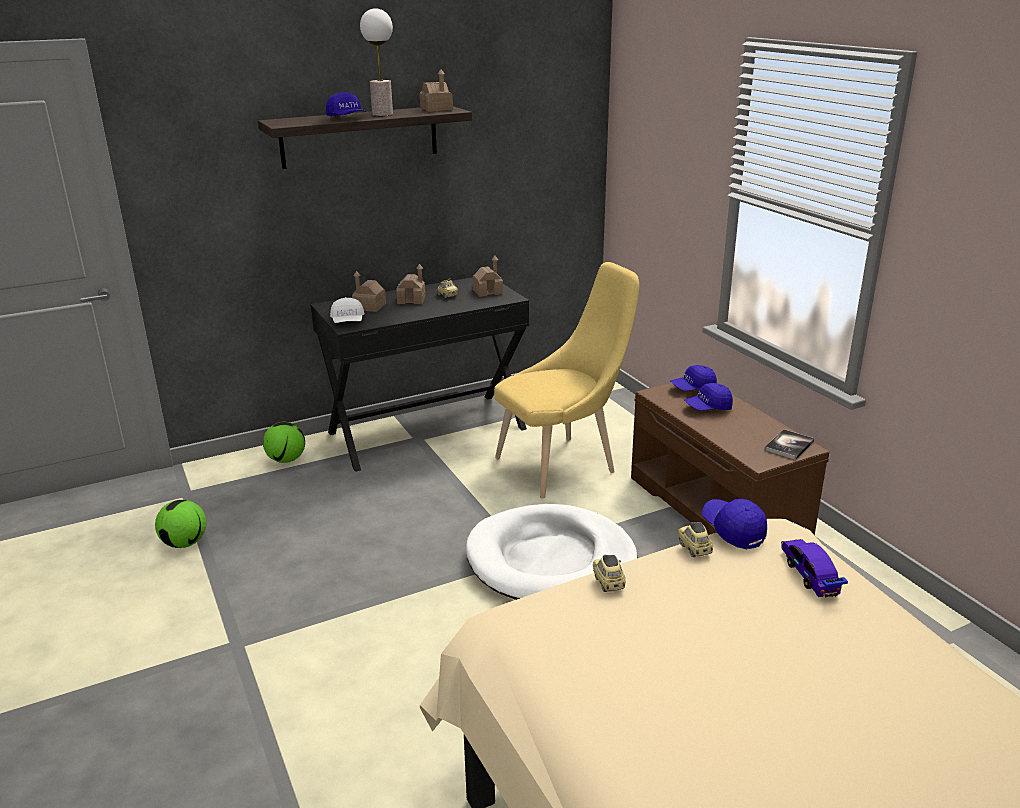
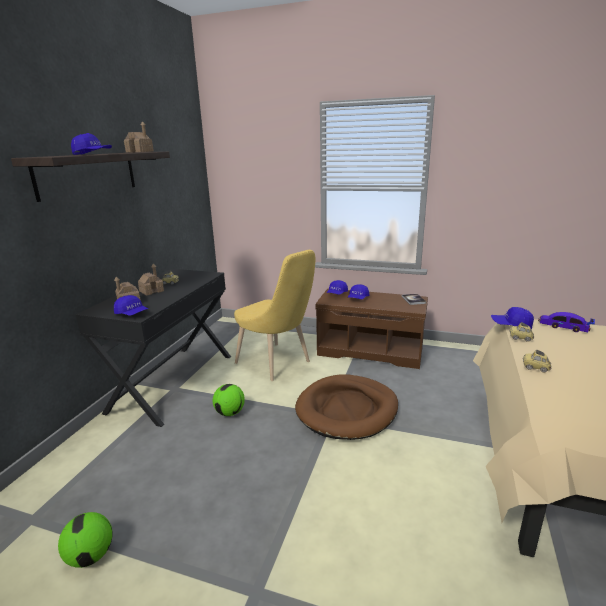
camera: 45 degrees left, 5 degrees down
football [263,422,305,463] -> football moved to [213,384,245,416]
white cap [330,297,364,323] -> blue cap [114,295,148,316]
table lamp [360,8,393,116] -> none
white dog bed [466,504,637,600] -> brown dog bed [295,375,398,440]
toy house [473,256,503,297] -> none
yellow chair [494,262,639,498] -> yellow chair turned 120 degrees clockwise [234,250,315,381]

